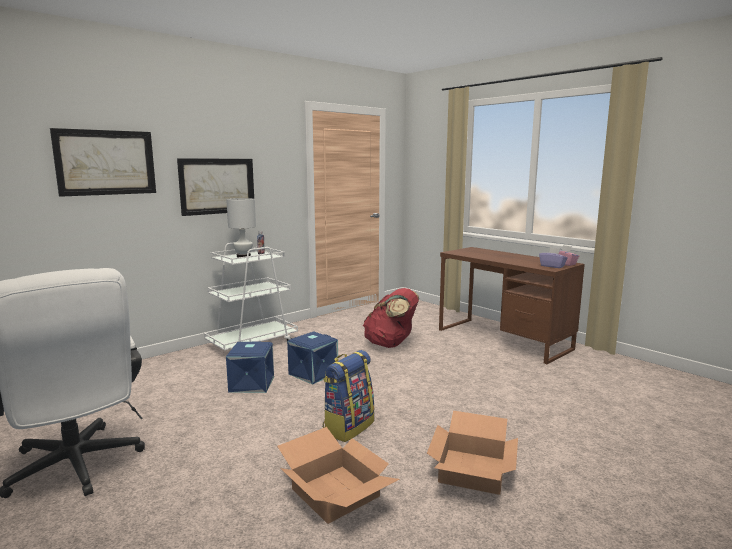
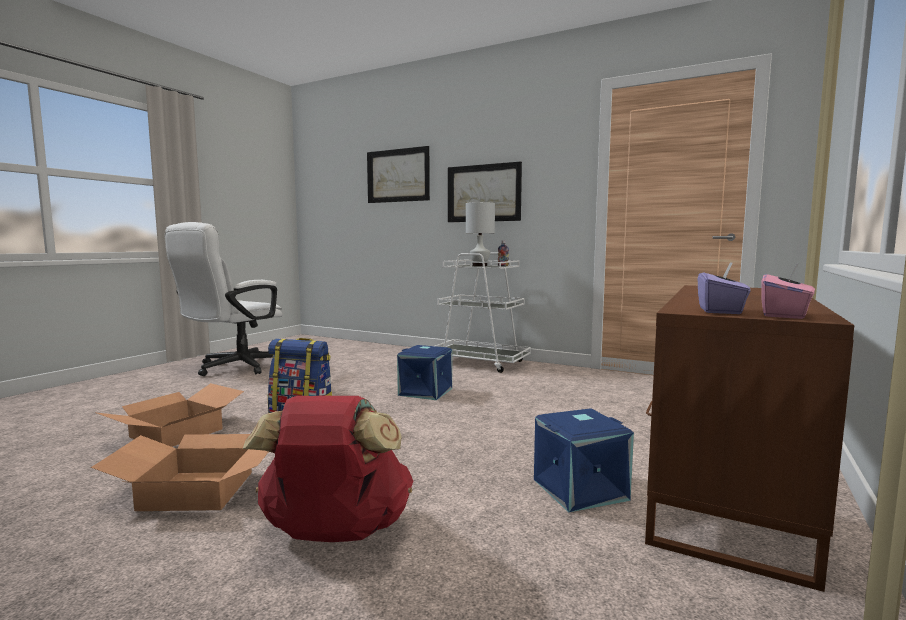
camera: 70 degrees right, 5 degrees down
blue storage box [226,342,274,393] -> blue storage box moved to [534,408,634,513]
red backpack [363,288,419,348] -> red backpack moved to [243,396,413,542]

